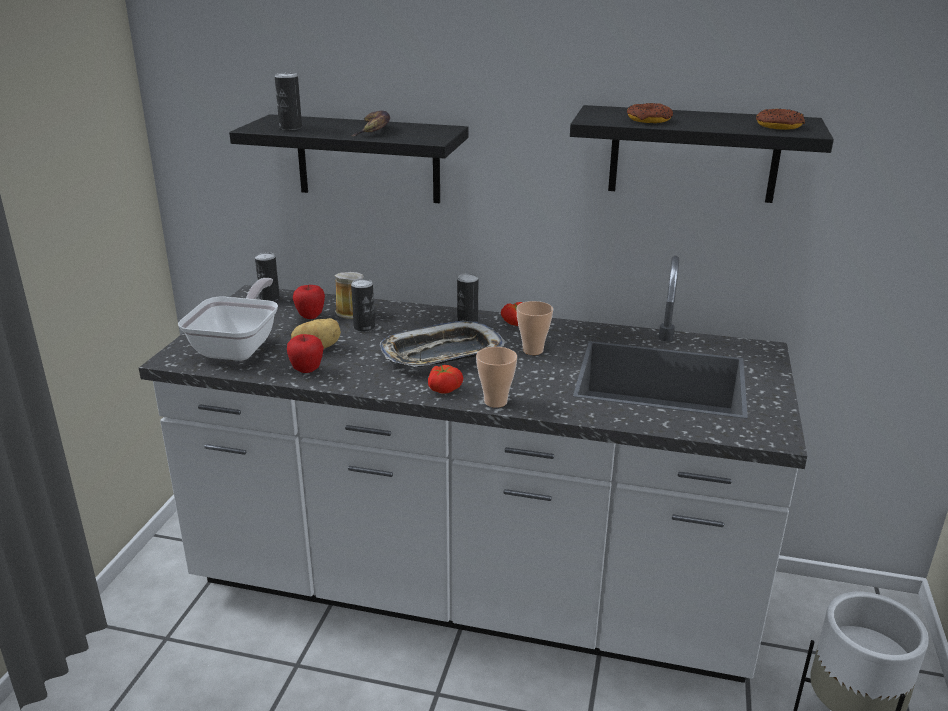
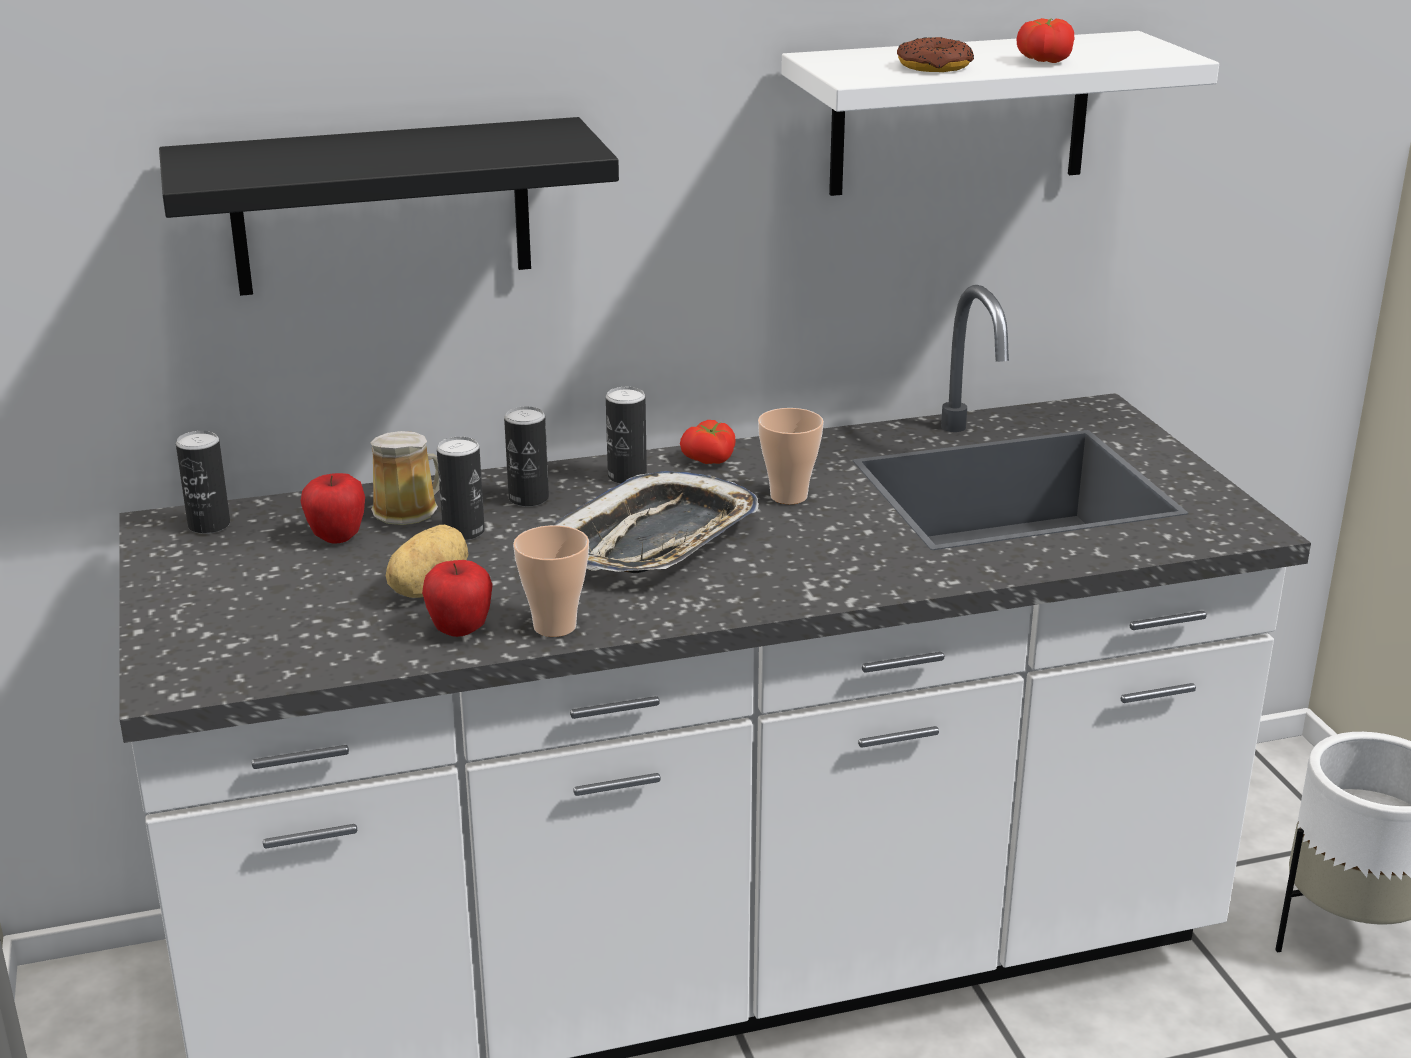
camera: 30 degrees left, 0 degrees up
frying pan [178,278,278,361] -> none
can [275,73,302,130] -> can moved to [504,406,549,507]
banana [351,111,390,136] -> none
tomato [428,365,463,393] -> tomato moved to [1017,18,1074,63]
cup [476,347,517,408] -> cup moved to [513,525,589,637]
black shelf [570,105,834,203] -> white shelf [781,31,1219,196]
donut [756,109,805,130] -> none

